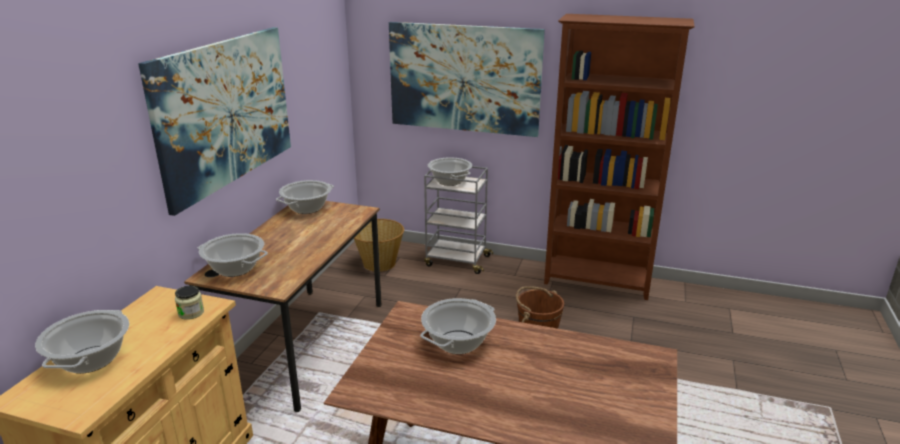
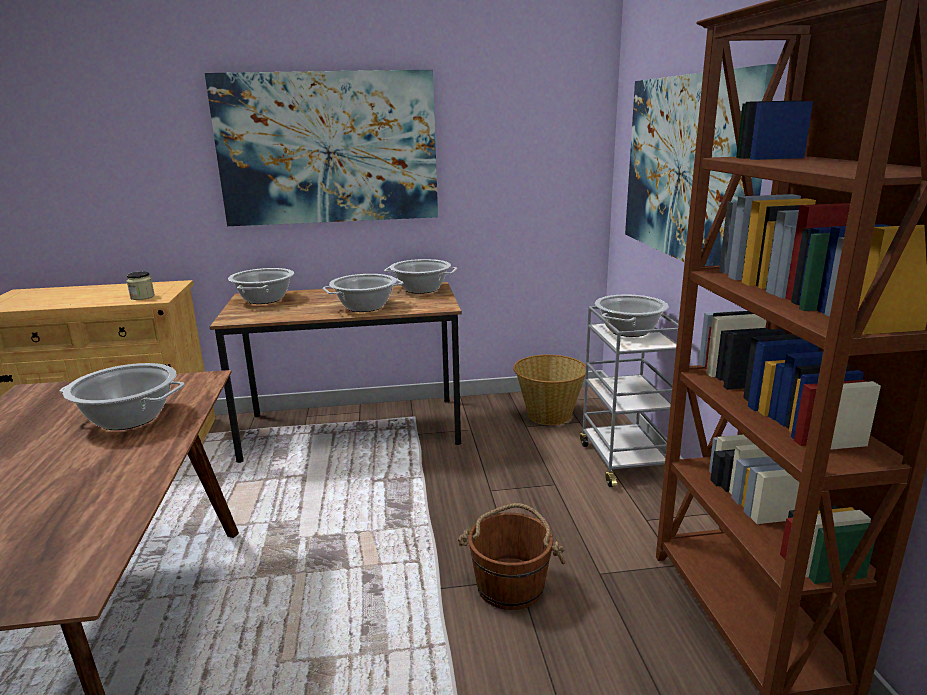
camera: 65 degrees right, 5 degrees down
cooking pot [35,310,129,374] -> cooking pot moved to [323,274,403,312]

